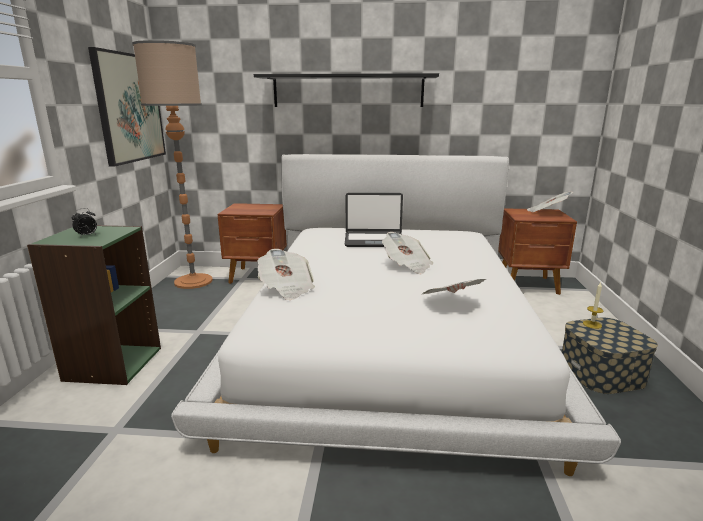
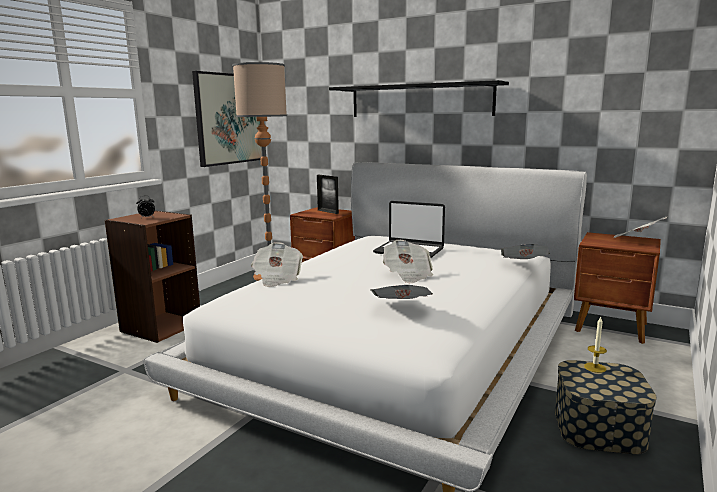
camera: 25 degrees right, 5 degrees down
green bookcase [27,225,161,385] -> brown bookcase [105,210,200,343]
none -> picture frame [317,175,339,214]
none -> newspaper [501,244,550,259]

